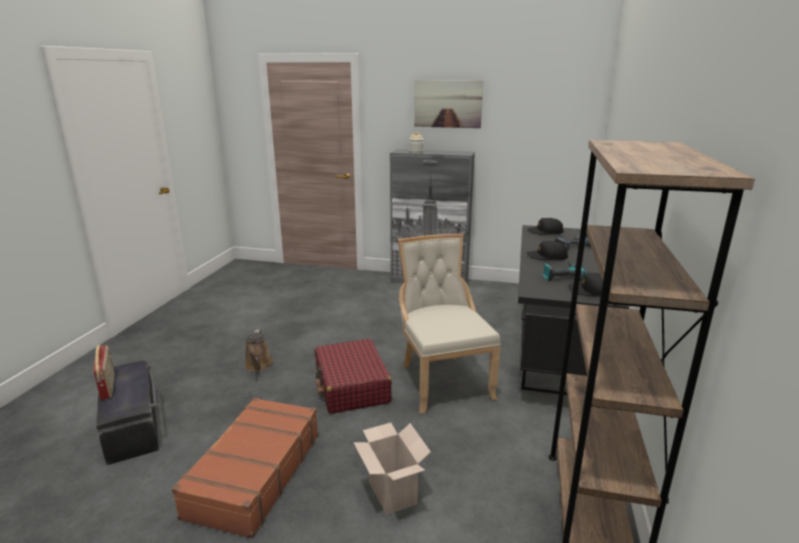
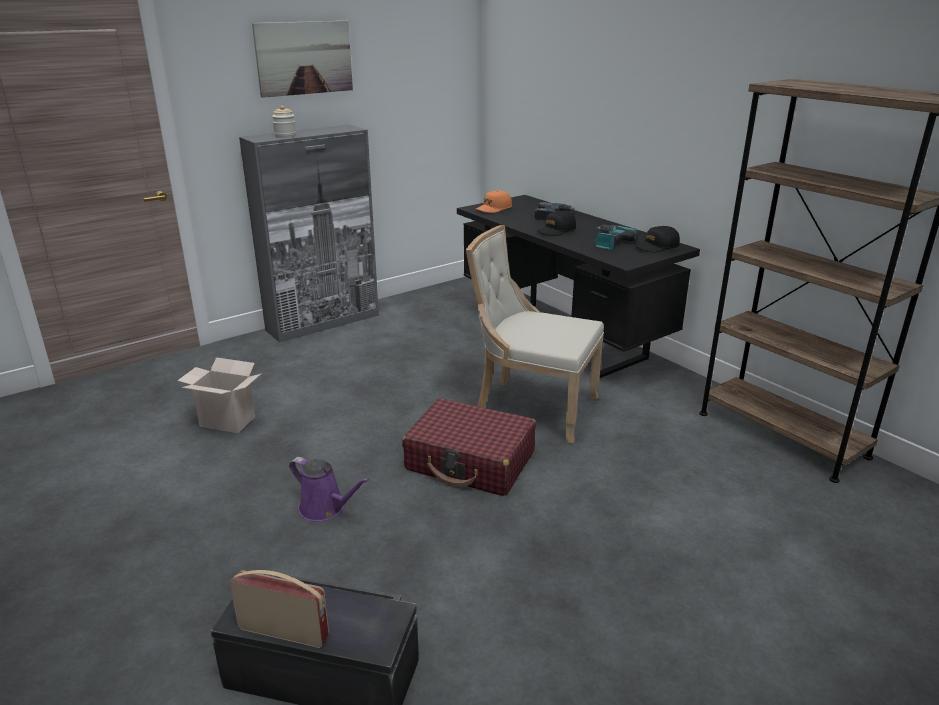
camera: 50 degrees left, 5 degrees up
brown suitcase [172,397,319,538] -> none
brown watering can [244,329,273,371] -> purple watering can [289,457,369,522]
cardboard box [353,423,431,515] -> cardboard box moved to [177,357,262,433]
black cap [528,218,564,234] -> orange cap [476,190,512,213]

